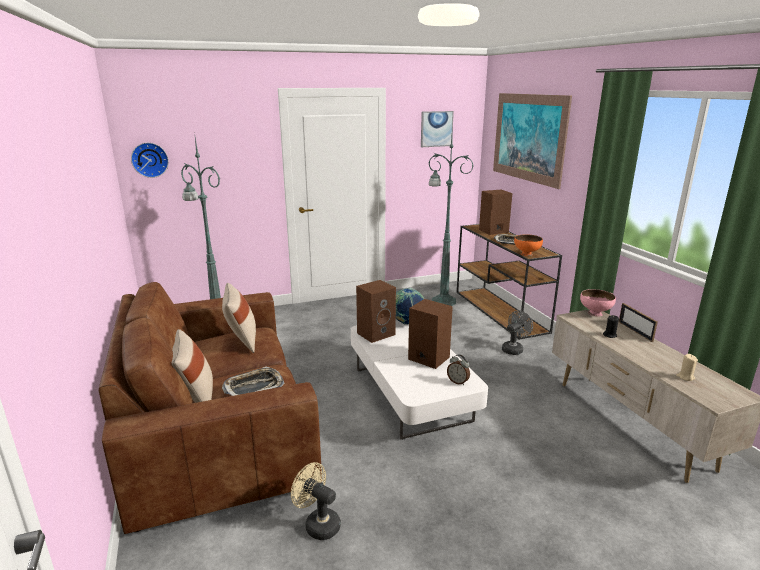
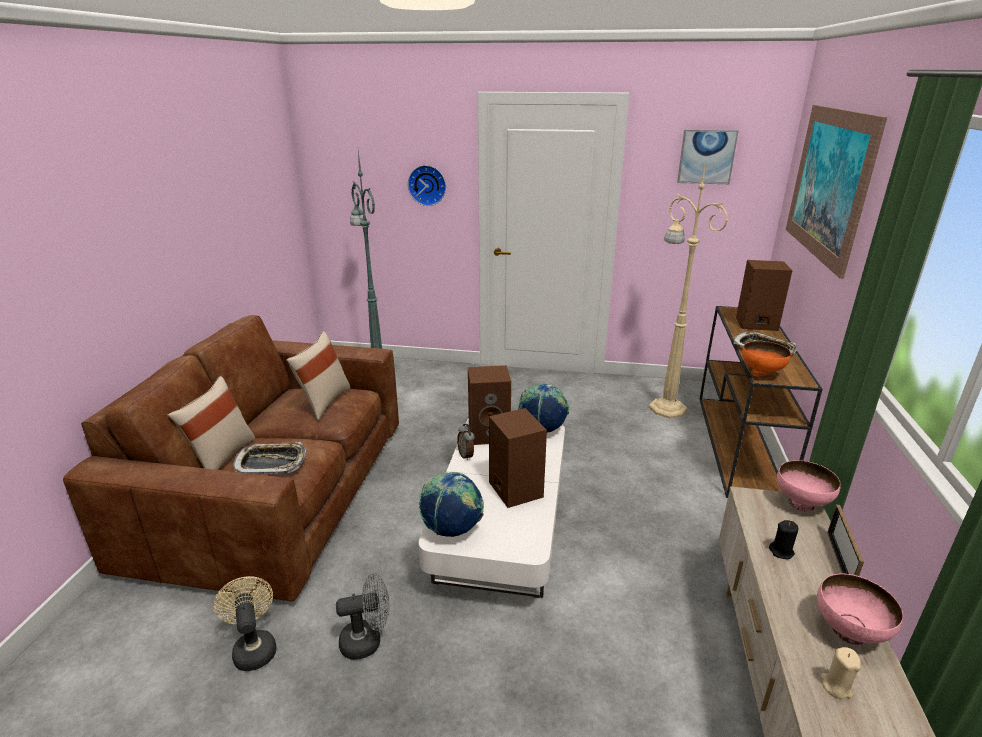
camera: 30 degrees right, 5 degrees up
wall clock [131,143,169,178] -> wall clock moved to [408,165,446,206]
green floor lamp [429,126,474,306] -> beige floor lamp [649,159,728,419]
alarm clock [447,354,470,385] -> alarm clock moved to [457,424,475,461]
grey fan [502,310,533,355] -> grey fan moved to [336,573,389,660]
none -> globe [419,472,484,537]
none -> pink bowl [817,574,903,645]

